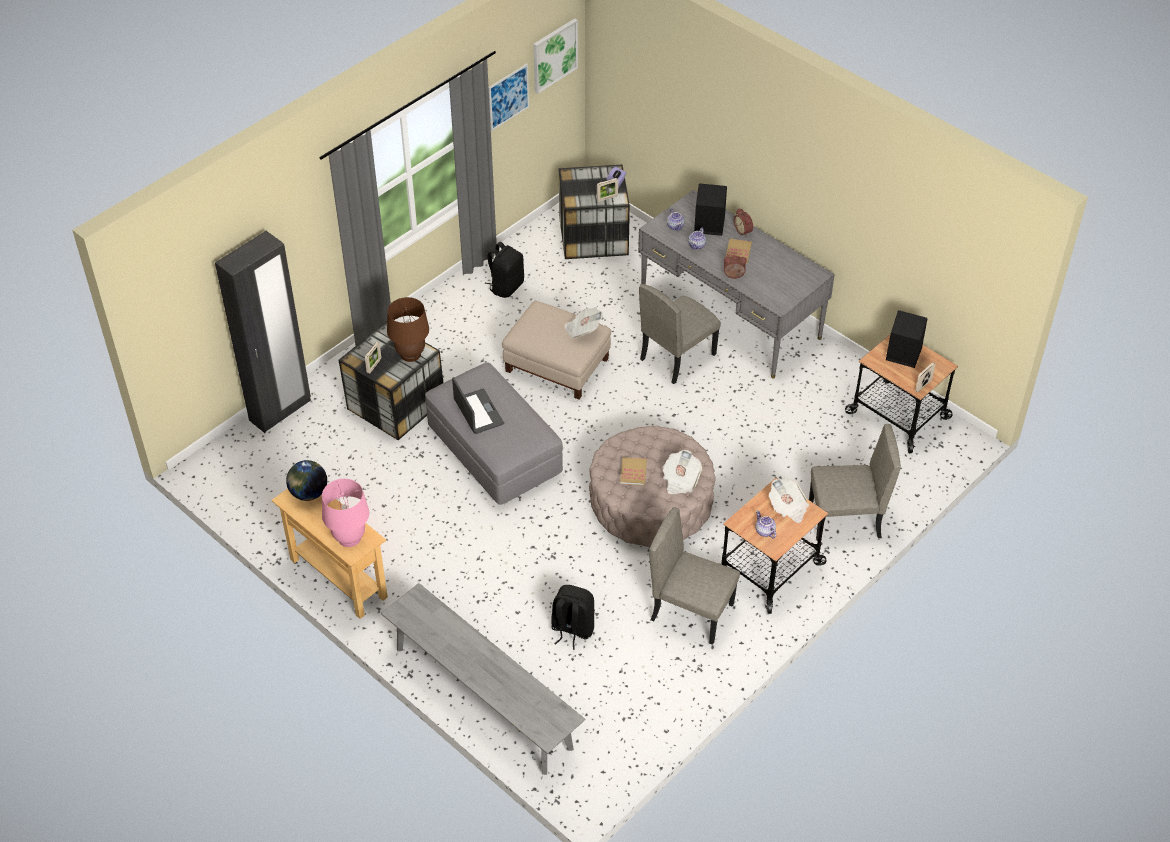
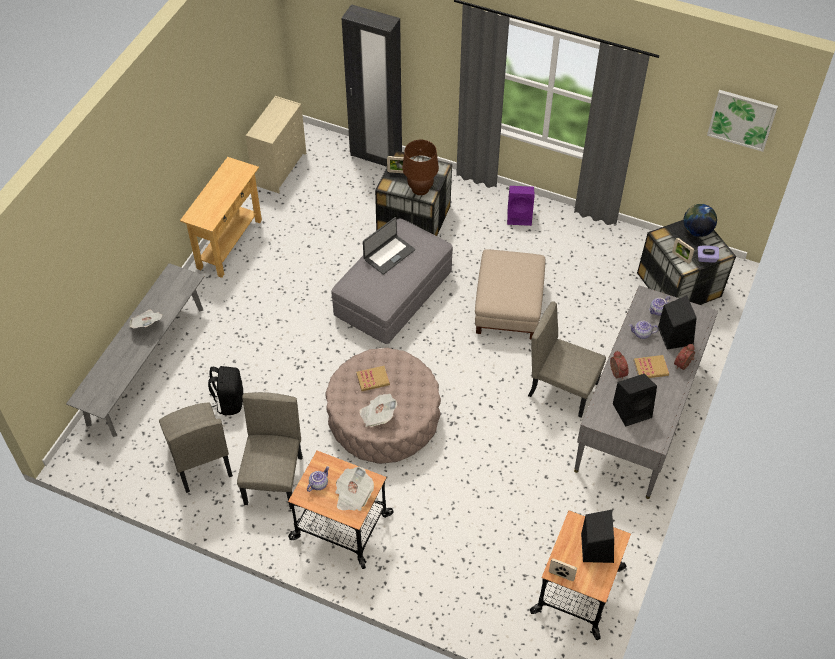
camera: 70 degrees right, 5 degrees up
globe [286,460,327,501] -> globe moved to [683,204,717,237]
pink table lamp [322,479,369,547] -> none
black backpack [485,242,524,298] -> none
picture [489,64,529,131] -> none
newspaper [564,307,603,339] -> newspaper moved to [130,309,163,328]
beige chair [809,424,901,541] -> beige chair moved to [159,402,233,493]
none -> beige dresser [245,96,306,193]
none -> purple speaker [507,186,535,226]
none -> black speaker [613,374,657,427]

